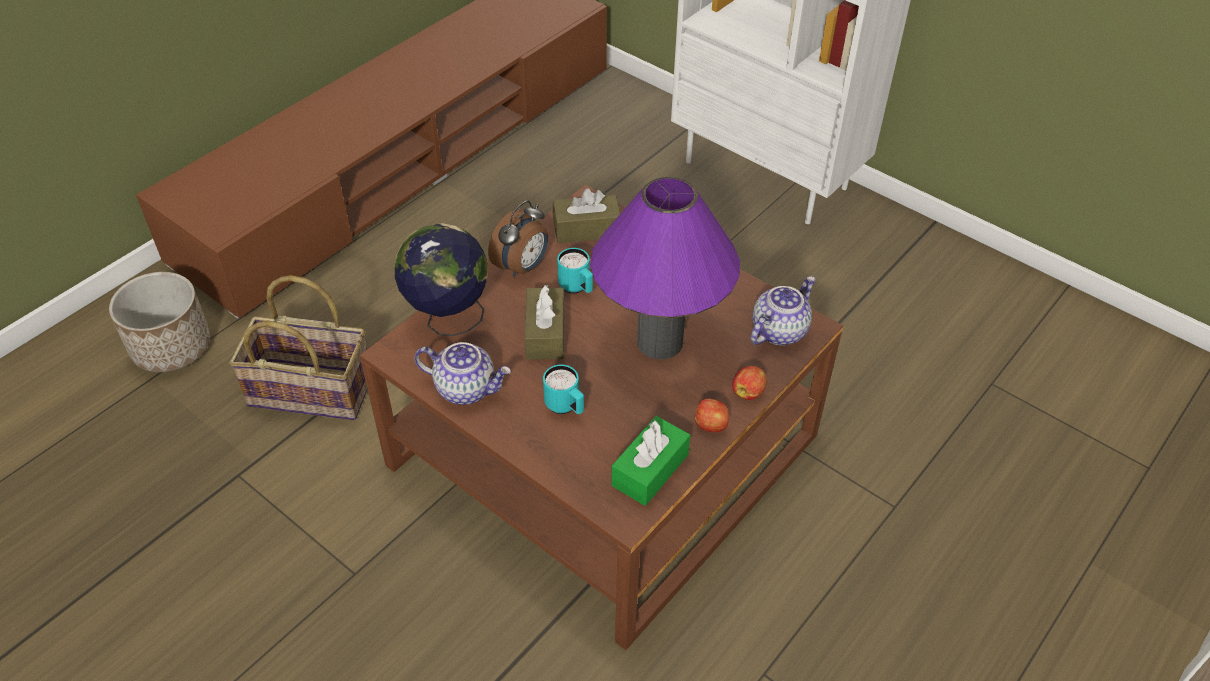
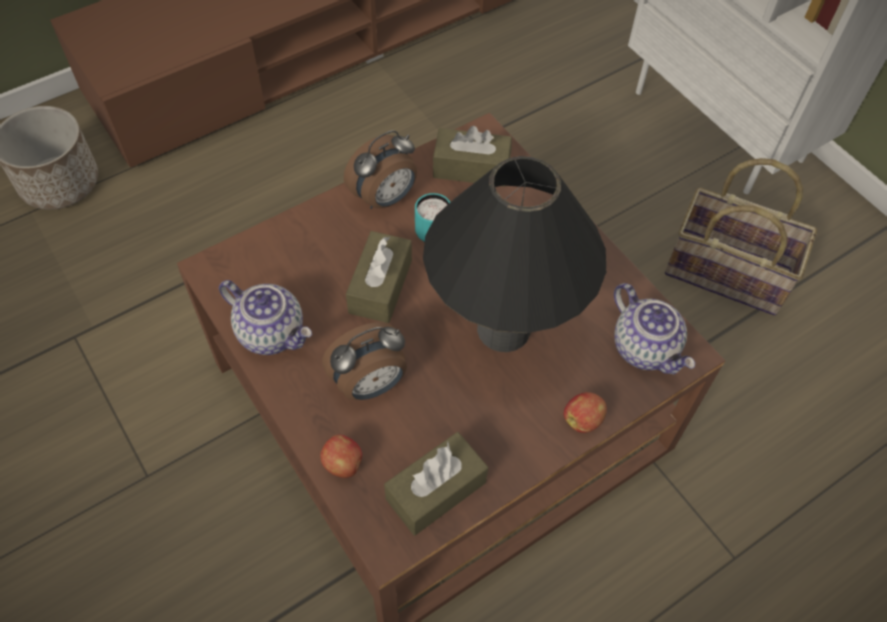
camera: 15 degrees right, 10 degrees up
basket [229,275,368,420] -> basket moved to [665,158,817,316]
globe [395,223,488,336] -> none
turquoise mug [543,364,584,414] -> alarm clock [322,322,407,400]
purple table lamp [590,177,740,359] -> black table lamp [423,156,606,352]
green tissue box [611,416,690,506] -> brown tissue box [384,432,488,536]
apple [695,399,729,432] -> apple moved to [320,435,362,478]
teapot [751,276,816,345] -> teapot turned 90 degrees clockwise [614,283,695,374]

